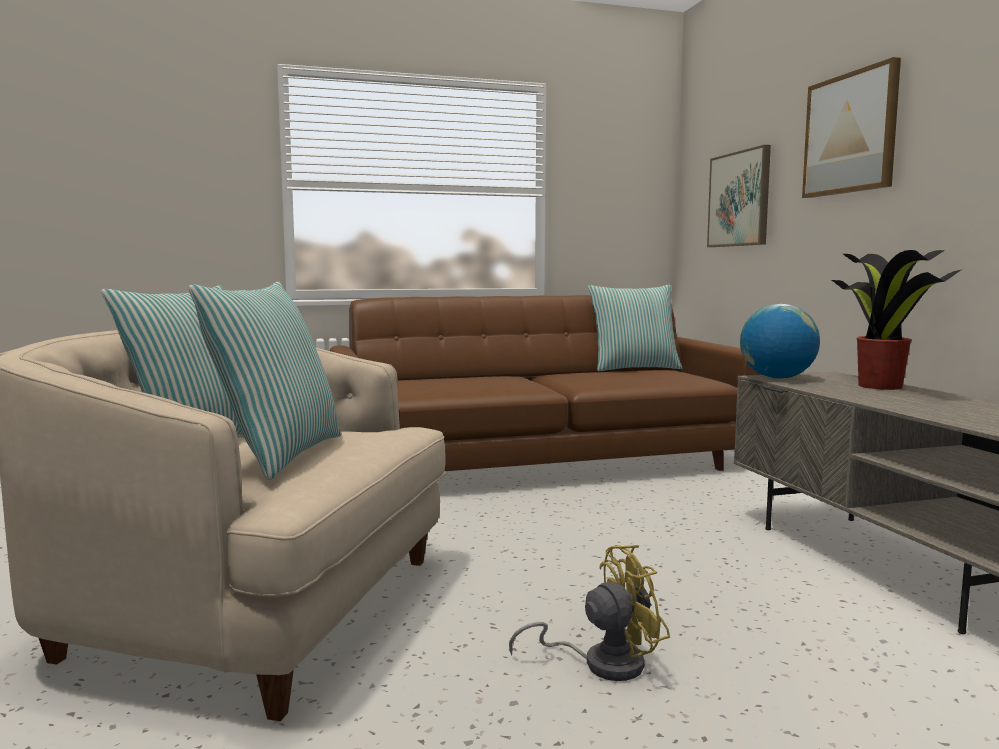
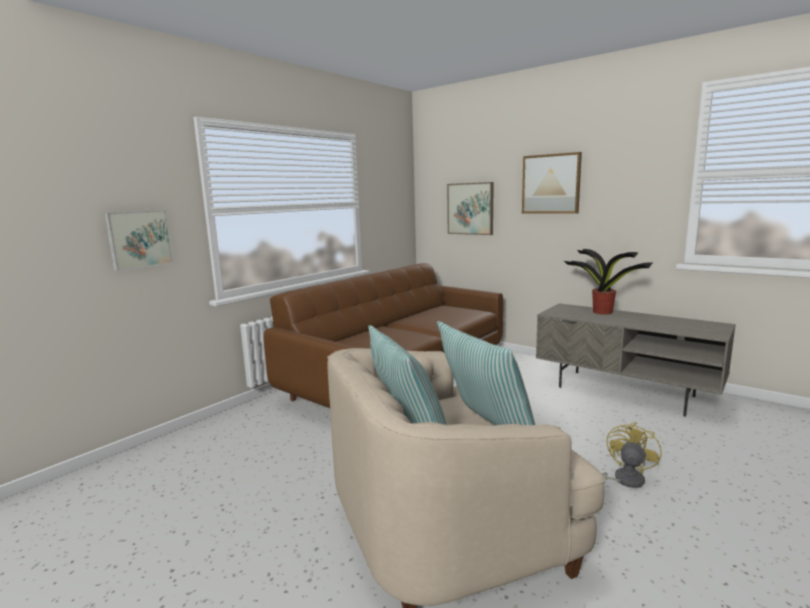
camera: 35 degrees left, 5 degrees up
pillow [588,285,682,372] -> none
globe [740,304,820,379] -> none
none -> picture [104,210,173,271]

